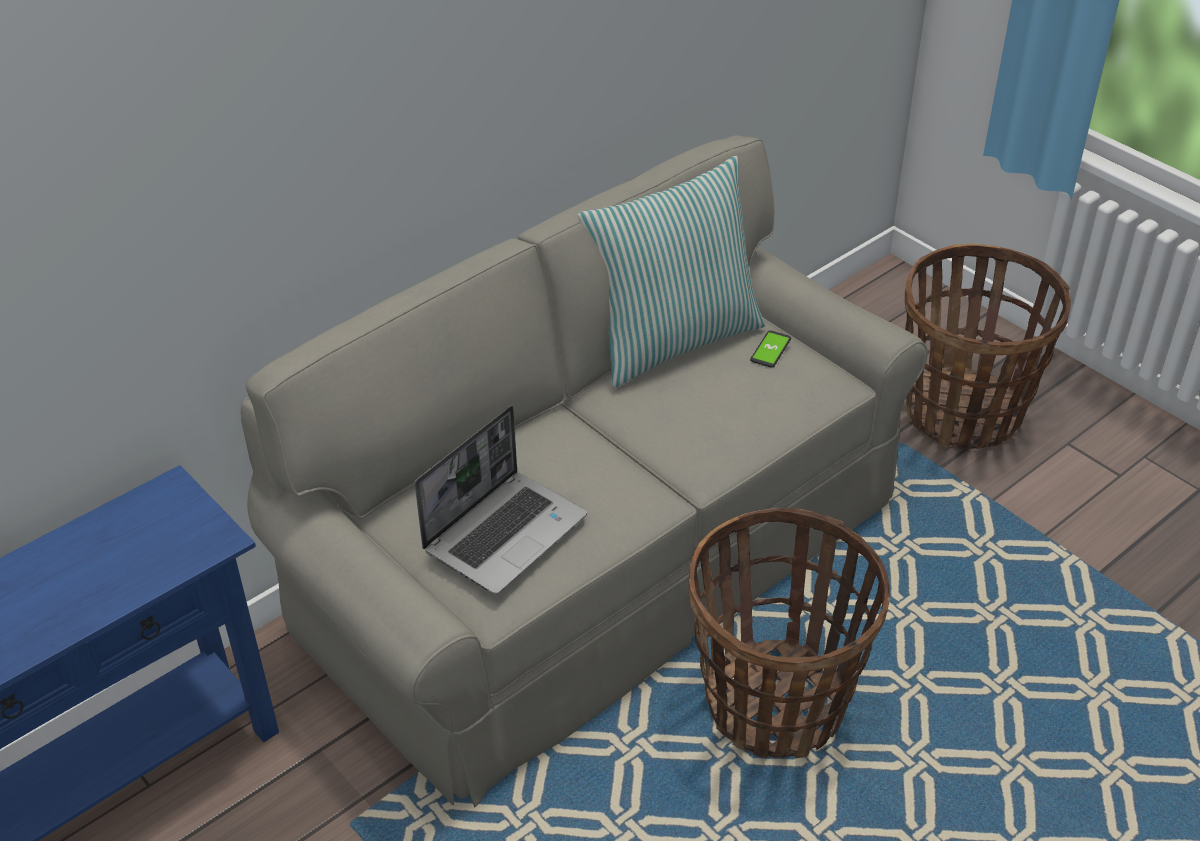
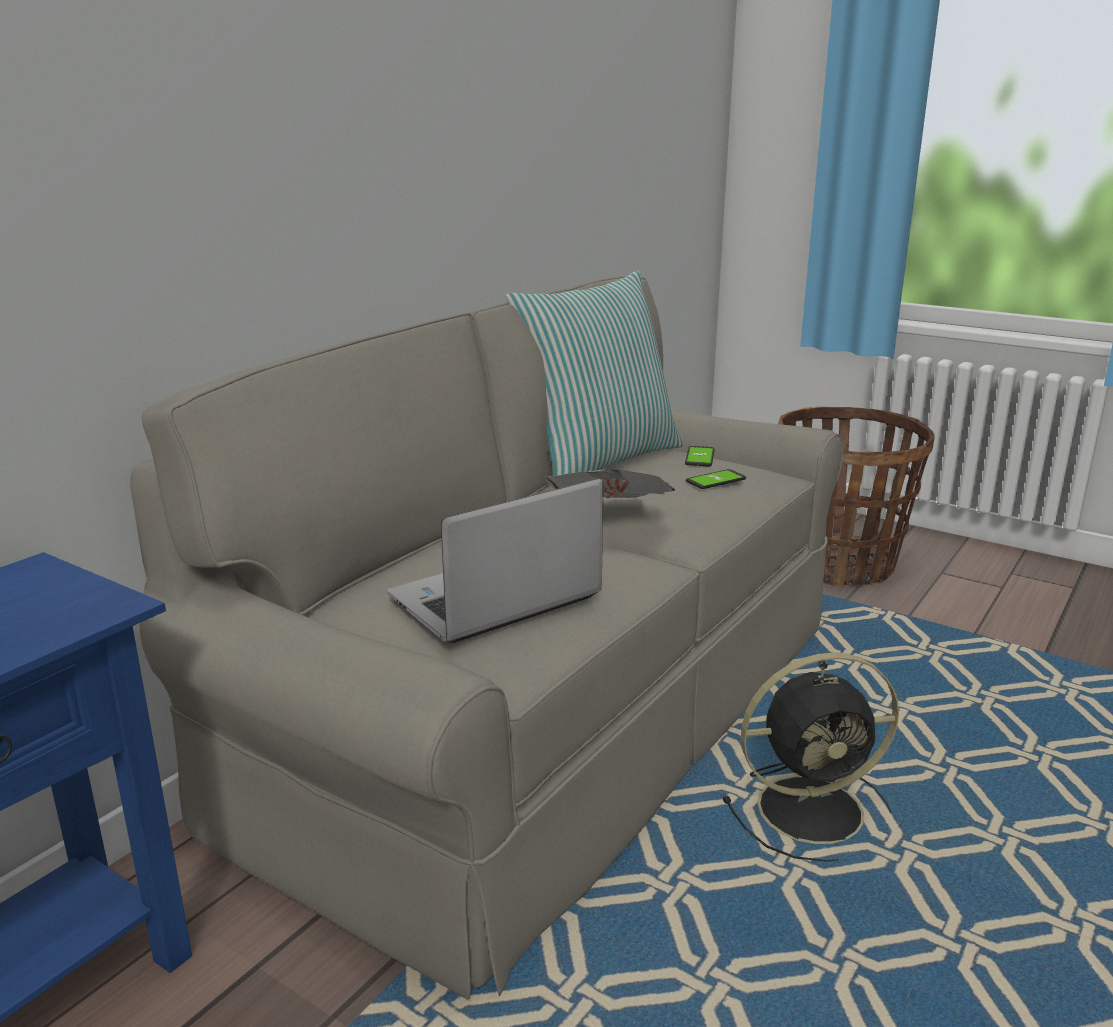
camera: 15 degrees left, 20 degrees down
laptop [415,405,587,594] -> laptop turned 150 degrees counterclockwise [387,479,603,643]
basket [688,508,890,758] -> black fan [722,652,899,862]
none -> newspaper [540,470,675,498]
none -> phone [686,469,746,489]

